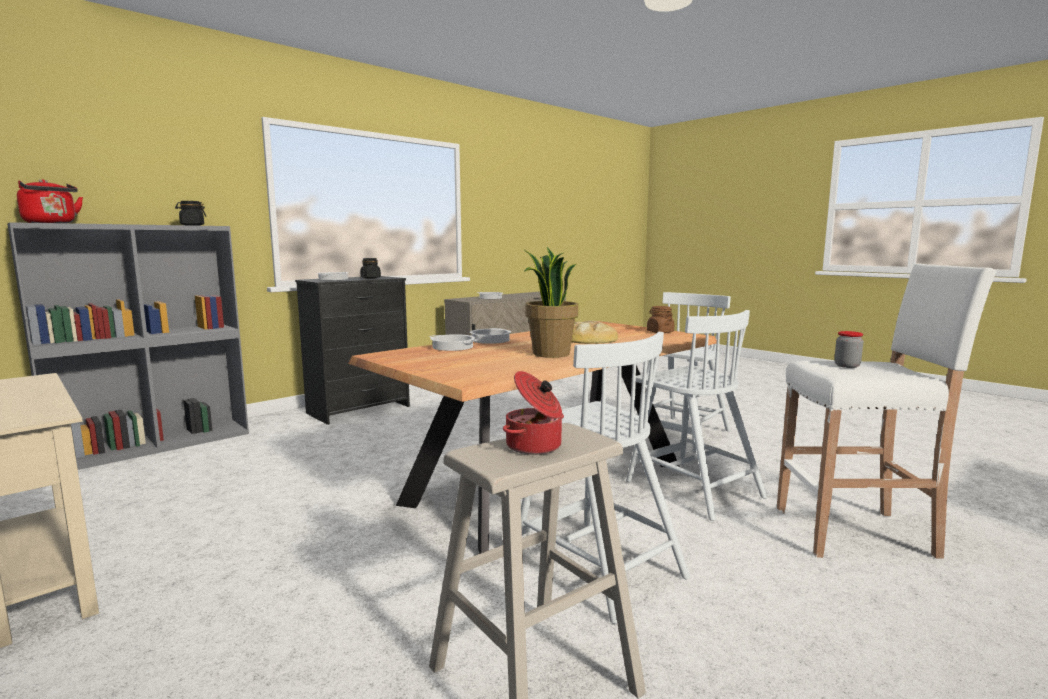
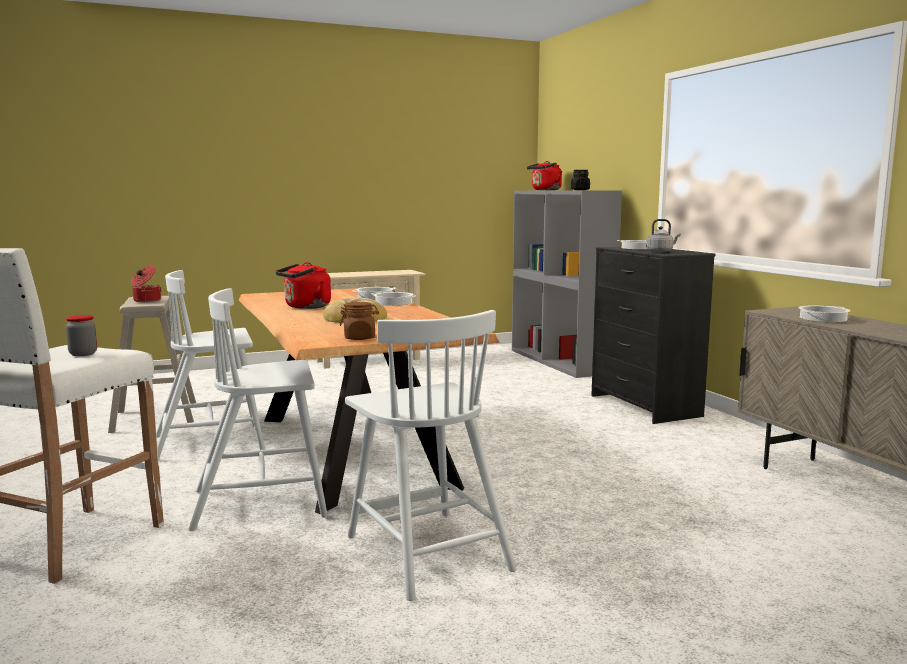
camera: 110 degrees right, 0 degrees up
black jar [360,258,381,279] -> grey kettle [646,219,681,252]
potted plant [523,247,578,358] -> red kettle [276,262,331,309]

